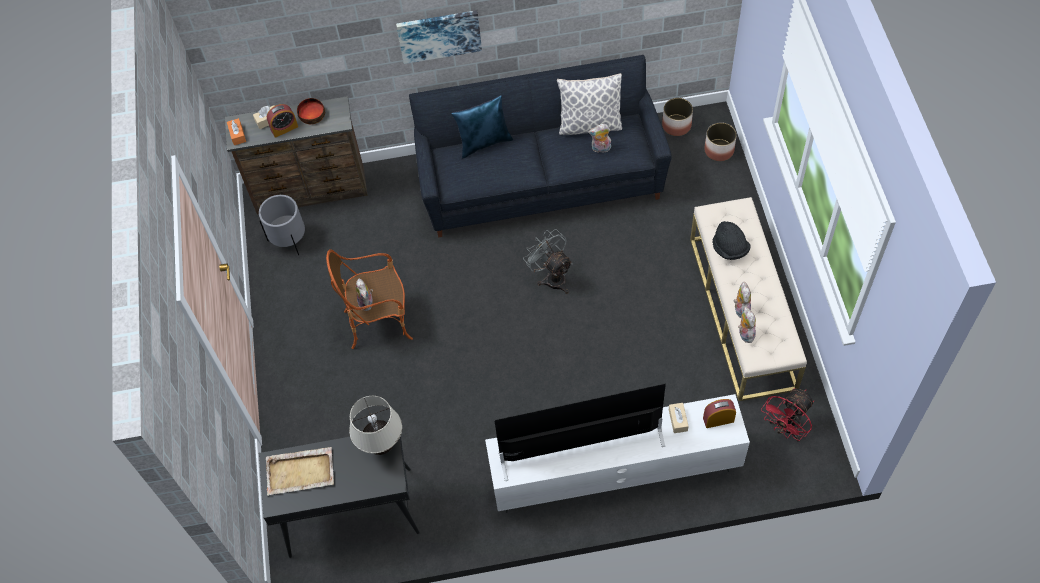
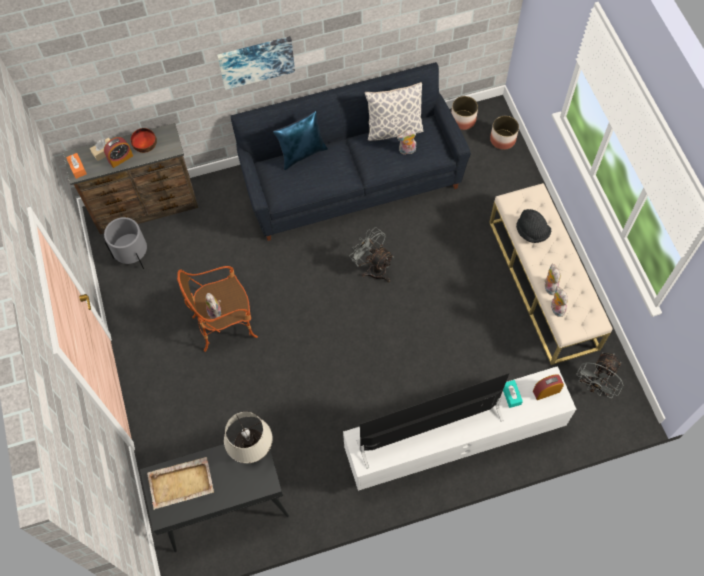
camera: 10 degrees left, 5 degrees up
beige tissue box [669,403,689,433] -> turquoise tissue box [503,380,523,408]
red fan [761,388,814,442] -> grey fan [577,352,623,398]

